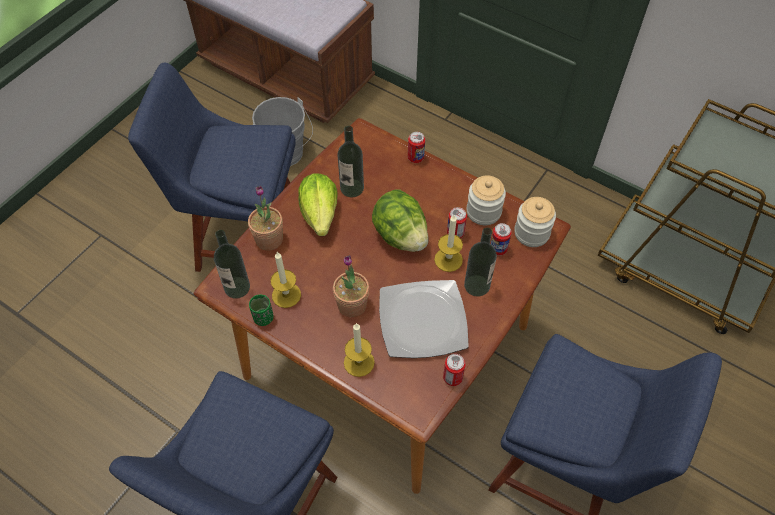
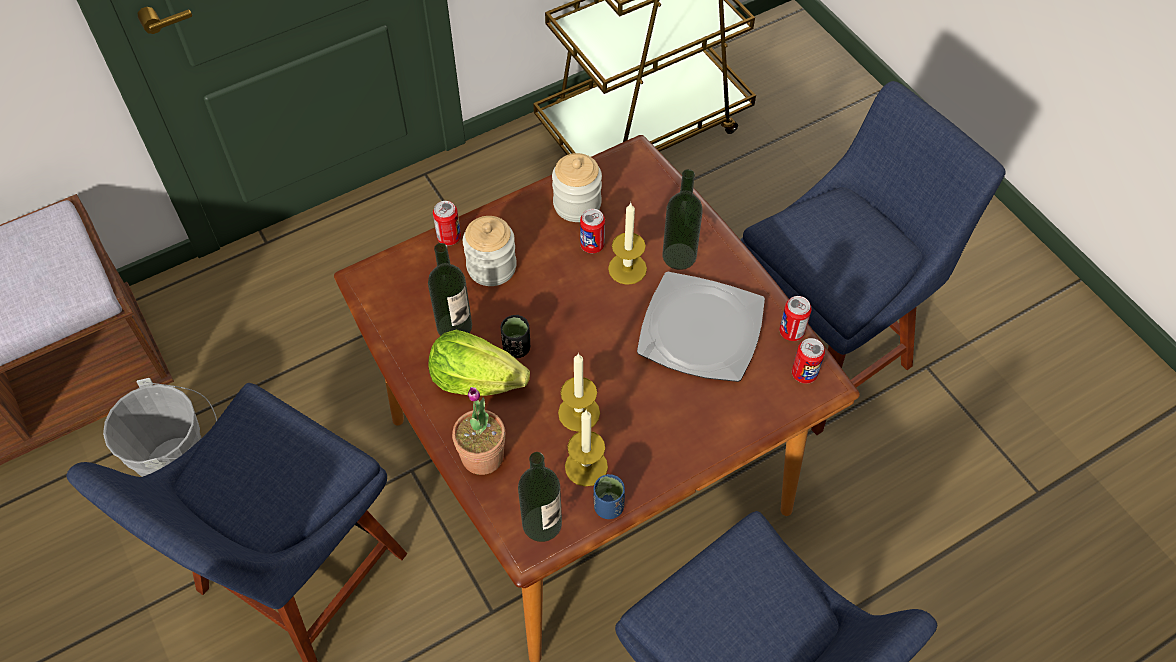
camera: 65 degrees left, 0 degrees up
green cup [249,295,274,326] -> blue cup [594,474,625,519]
potted plant [333,255,369,317] -> none
candle [344,323,375,377] -> candle moved to [558,353,600,432]
lettuce [372,190,429,252] -> none
can [491,223,512,255] -> can moved to [792,338,825,383]
jar [514,197,556,247] -> jar moved to [463,216,517,286]
none -> black cup [501,315,530,358]

